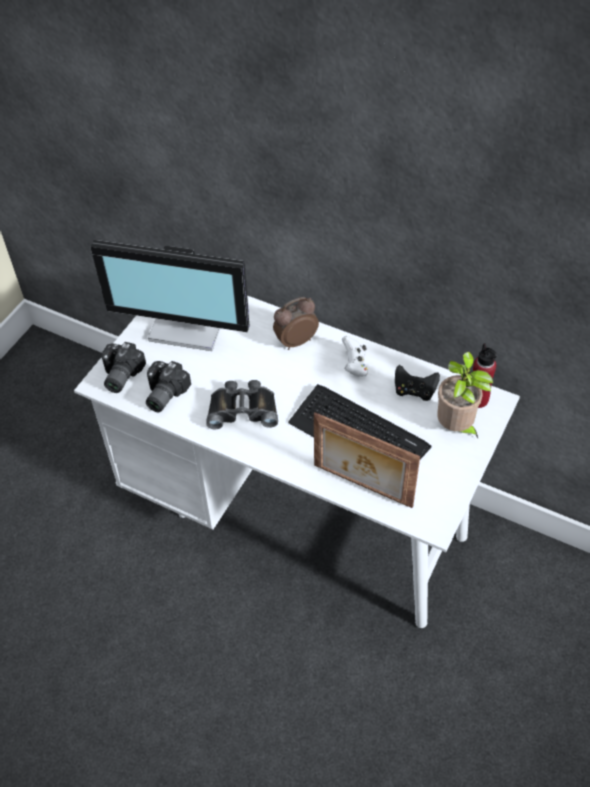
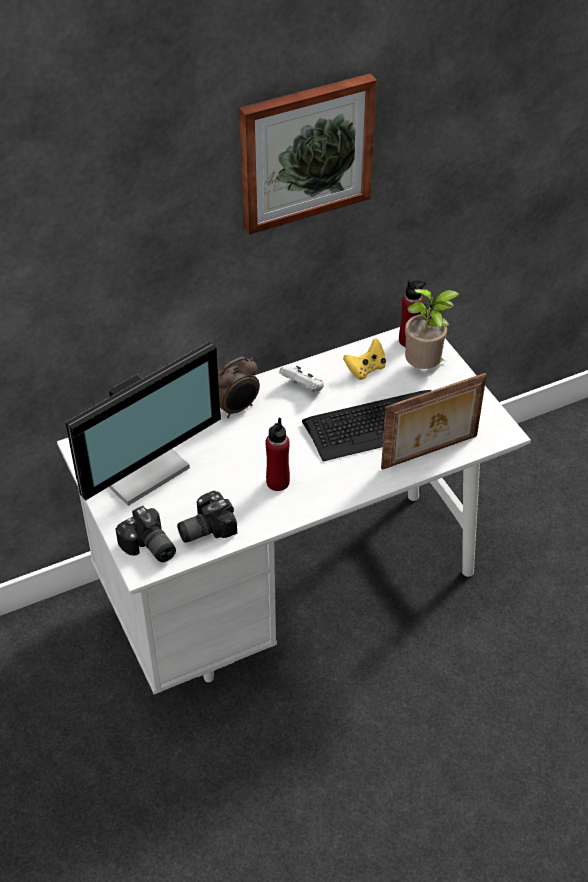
camera: 55 degrees left, 5 degrees down
camera [146,361,191,412] -> camera turned 90 degrees clockwise [177,491,237,543]
black binoculars [206,380,278,429] -> red bottle [265,418,290,491]
alarm clock [273,297,319,350] -> alarm clock turned 135 degrees counterclockwise [218,357,260,418]
black game controller [395,365,440,401] -> yellow game controller [343,339,386,380]
none -> picture [239,74,377,235]

